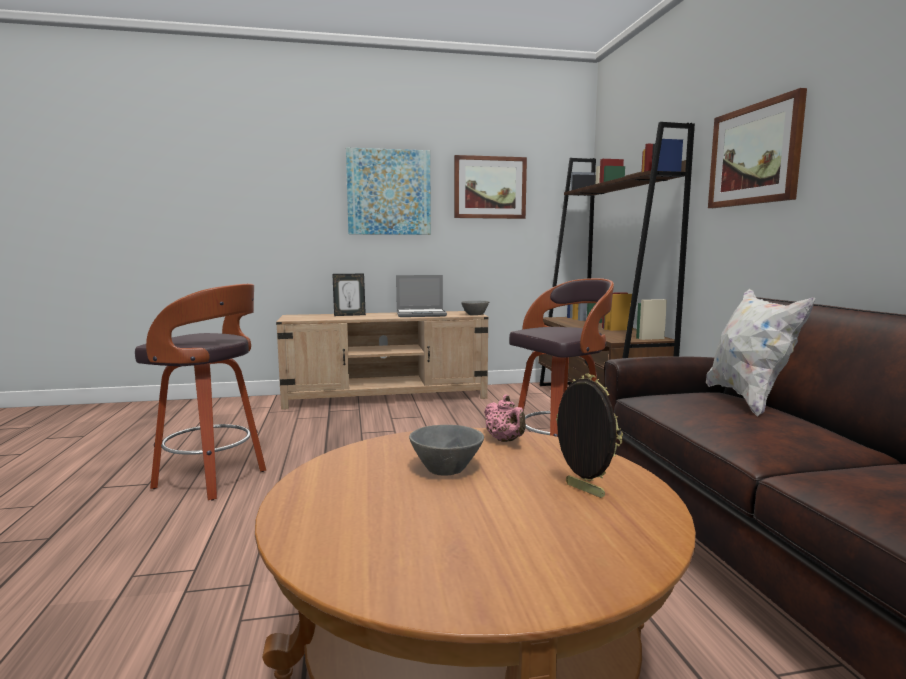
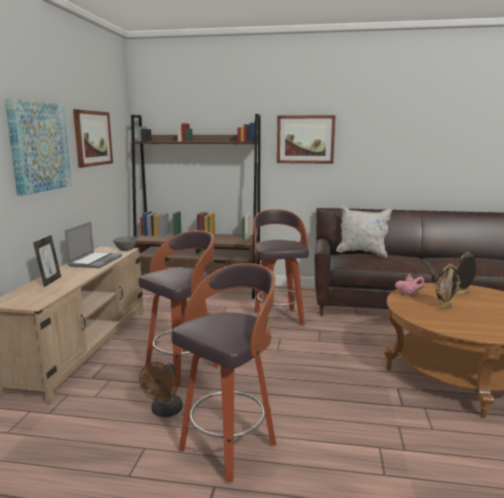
camera: 70 degrees left, 5 degrees up
grey bowl [409,425,484,476] -> picture frame [436,264,460,309]
none -> stool [139,230,218,387]
none -> brown fan [139,362,183,417]

